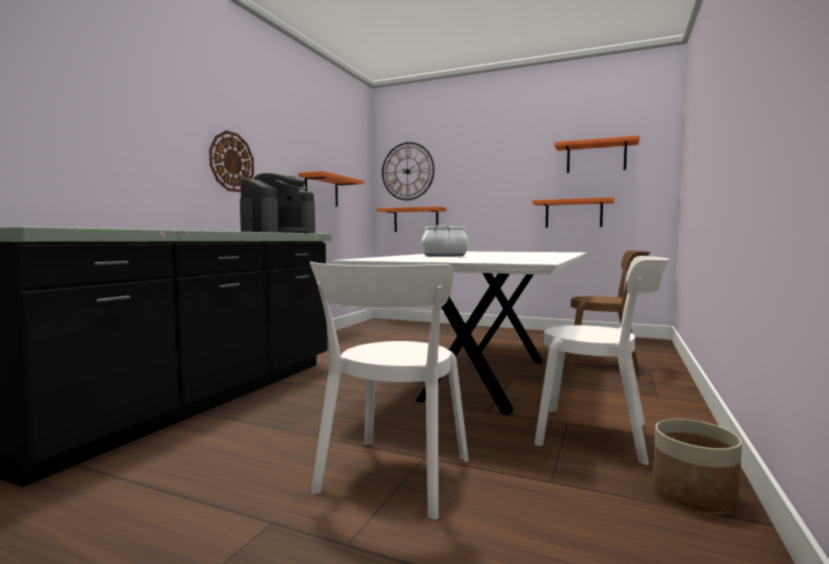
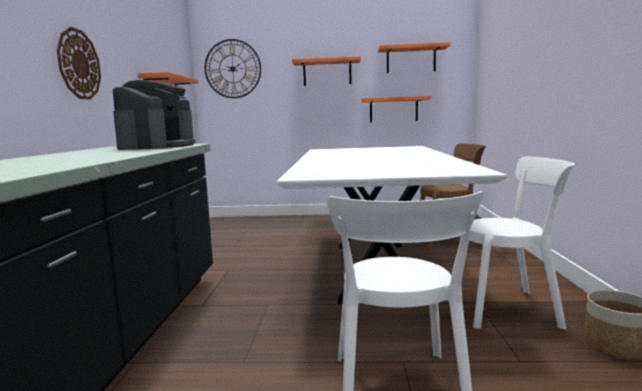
camera: 20 degrees left, 5 degrees up
orange shelf [377,206,447,232] -> orange shelf moved to [292,56,361,86]
cooking pot [422,225,468,257] -> none

